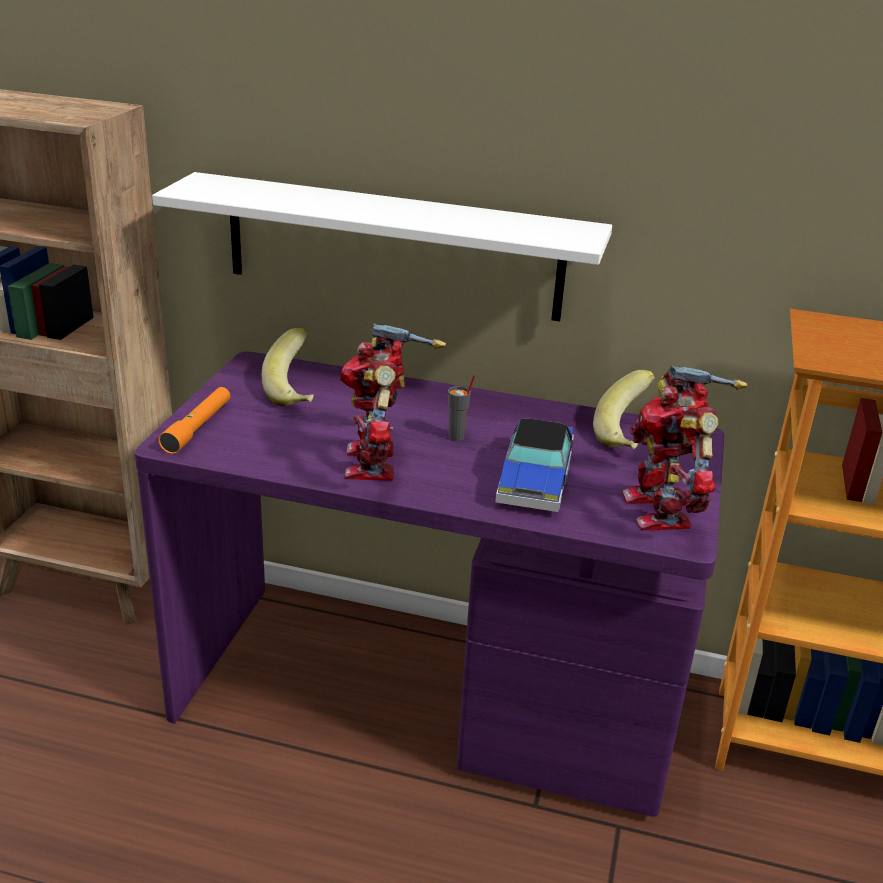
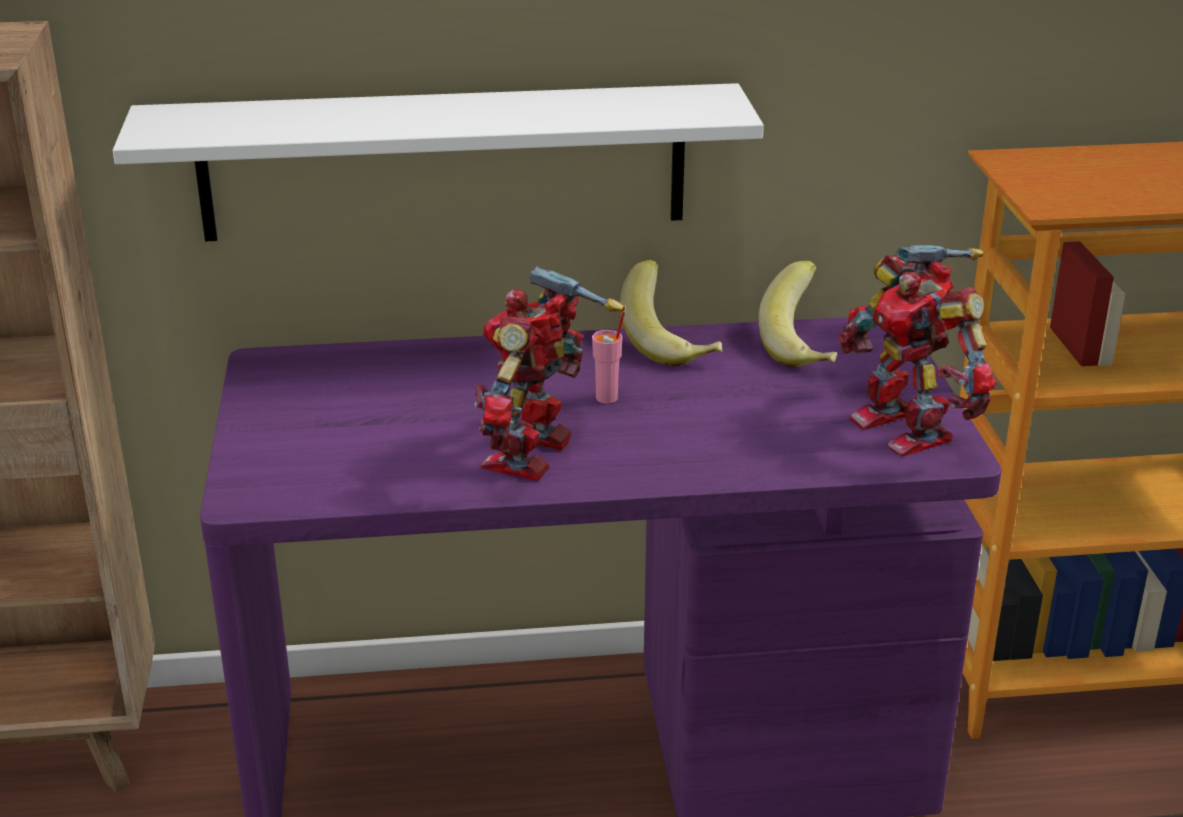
camera: 20 degrees left, 0 degrees up
orange flashlight [158,387,230,454] -> none
banana [262,328,314,406] -> banana moved to [620,260,722,366]
toy robot [340,323,447,480] -> toy robot turned 45 degrees clockwise [474,266,625,481]
grey cup [448,375,475,441] -> pink cup [592,312,625,404]
toy car [495,419,574,512] -> none

